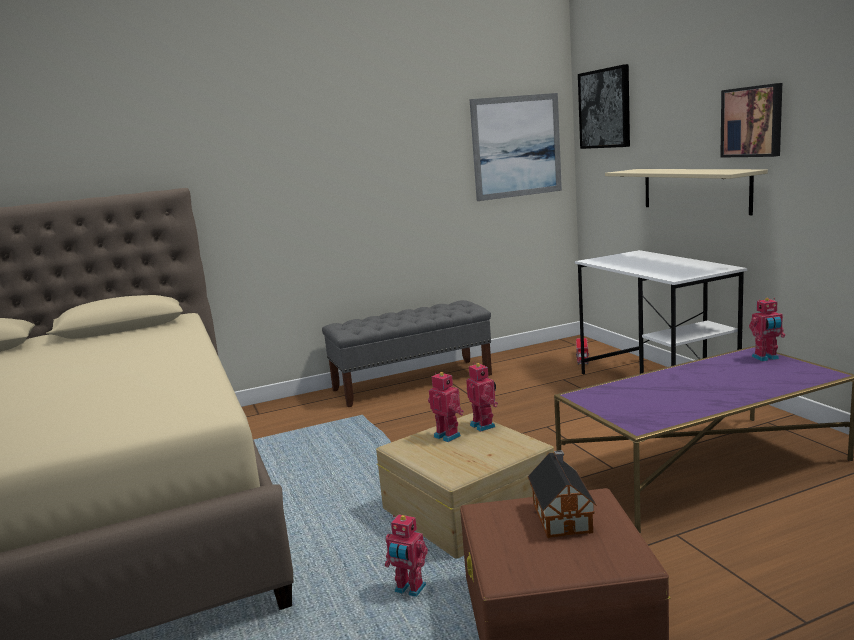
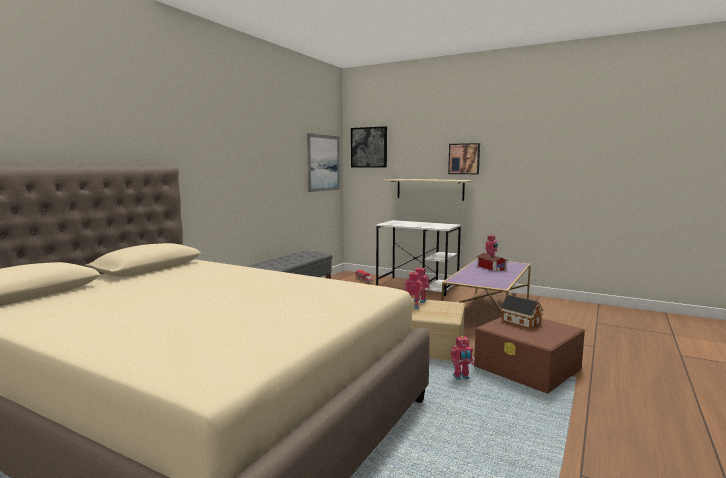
camera: 40 degrees left, 5 degrees down
none -> toy house [476,253,509,271]

